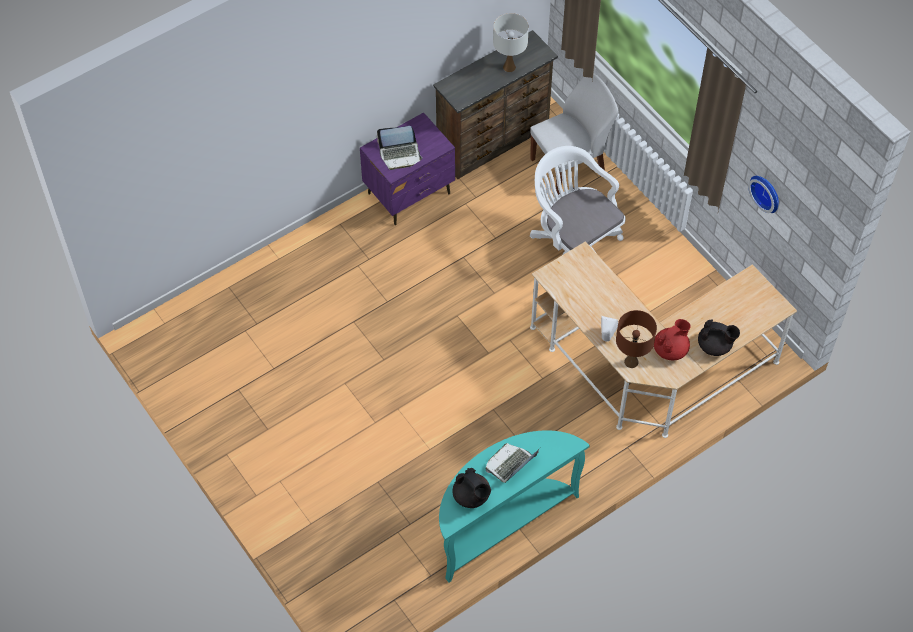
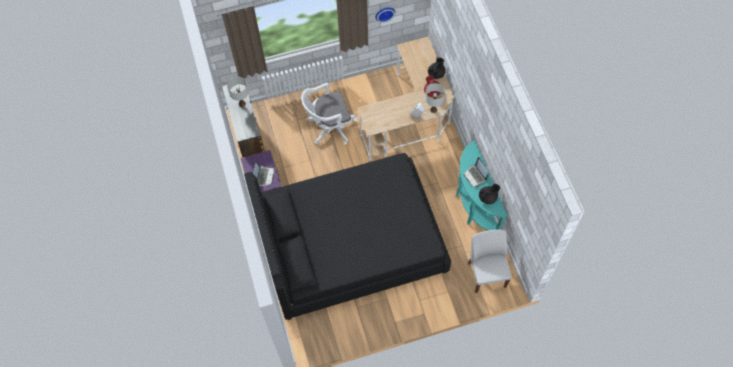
camera: 70 degrees left, 5 degrees up
white chair [530,73,619,195] -> white chair moved to [468,229,512,293]
brown table lamp [616,310,657,368] -> white table lamp [425,83,445,113]
none -> black bed [244,153,451,320]

